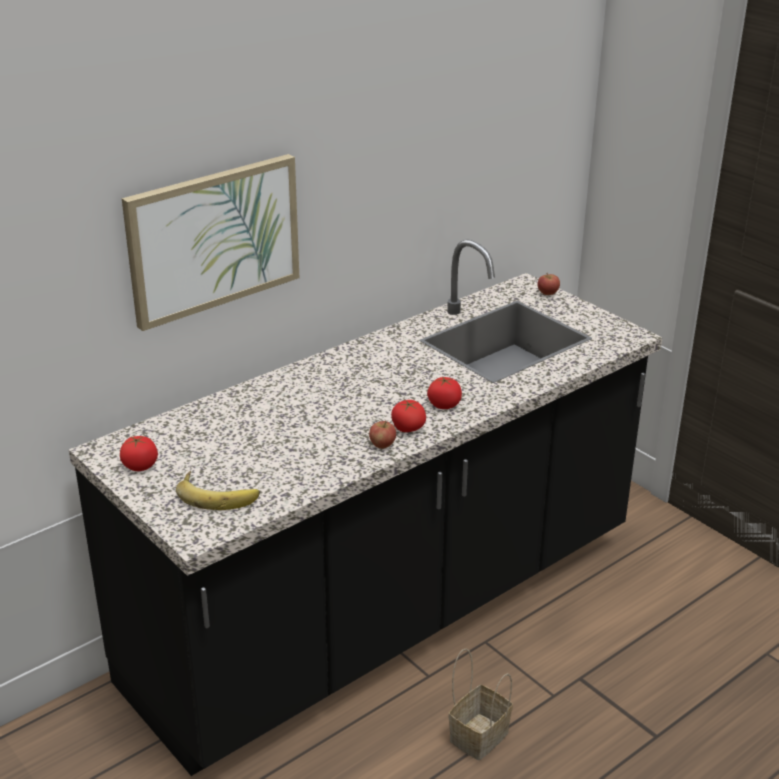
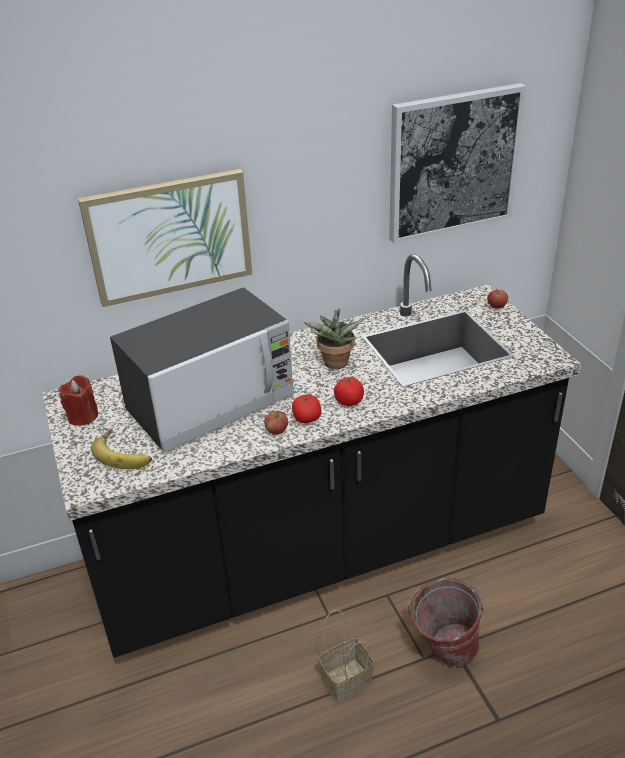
camera: 20 degrees right, 5 degrees up
tomato [120,436,158,471] -> red candle [59,375,98,426]
none -> microwave [110,287,294,453]
none -> potted plant [303,309,364,369]
none -> picture [389,83,526,244]
none -> bucket [407,578,484,667]

